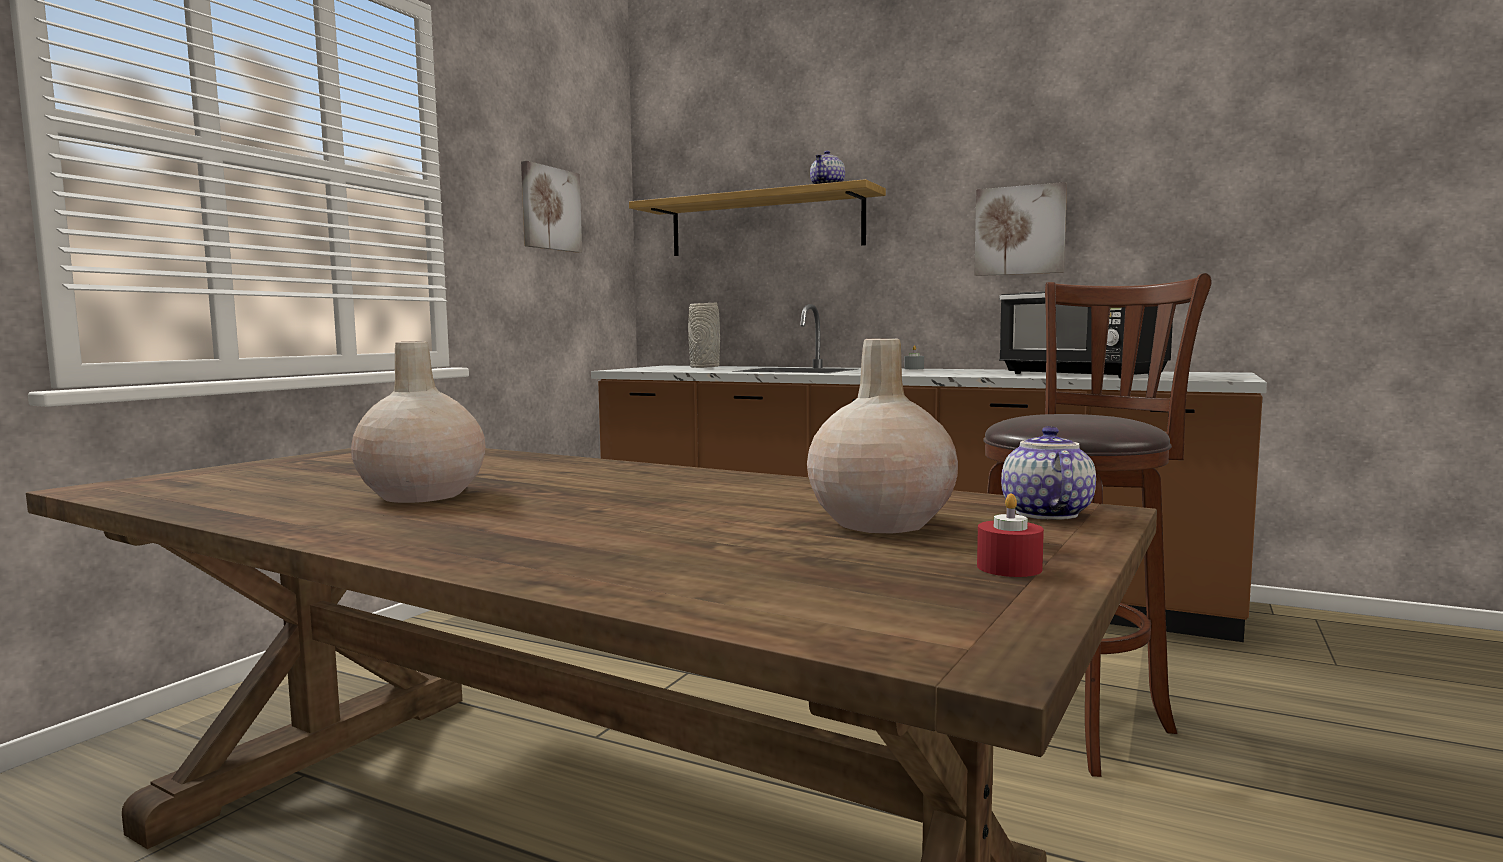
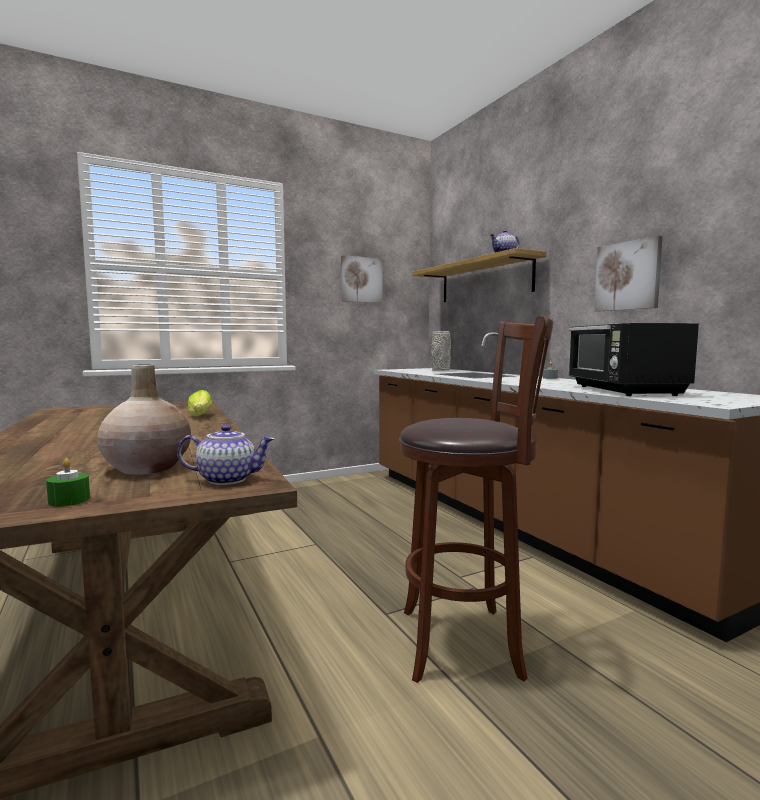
camera: 35 degrees right, 0 degrees up
beige vase [351,341,486,503] -> none
red candle [977,493,1044,577] -> green candle [46,458,90,507]
teapot [1001,426,1096,520] -> teapot turned 45 degrees clockwise [177,424,275,485]
none -> lettuce [187,390,213,416]

